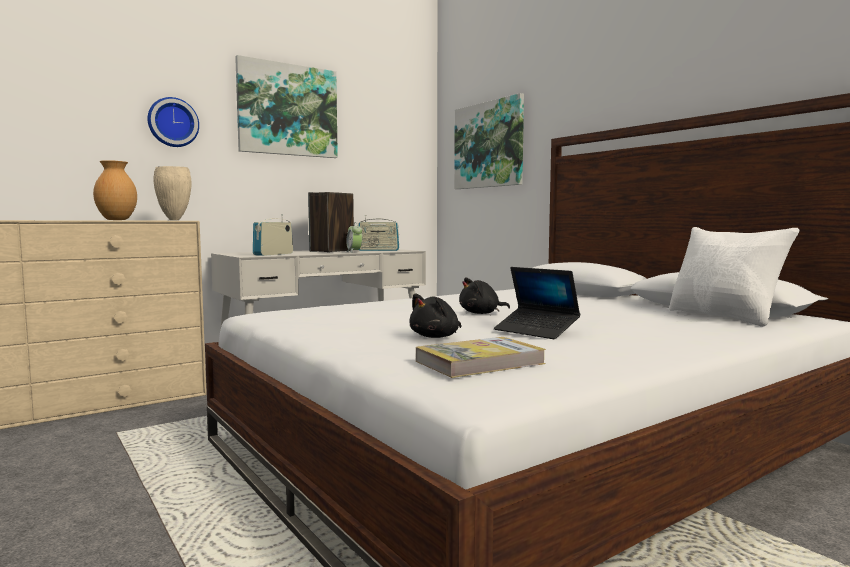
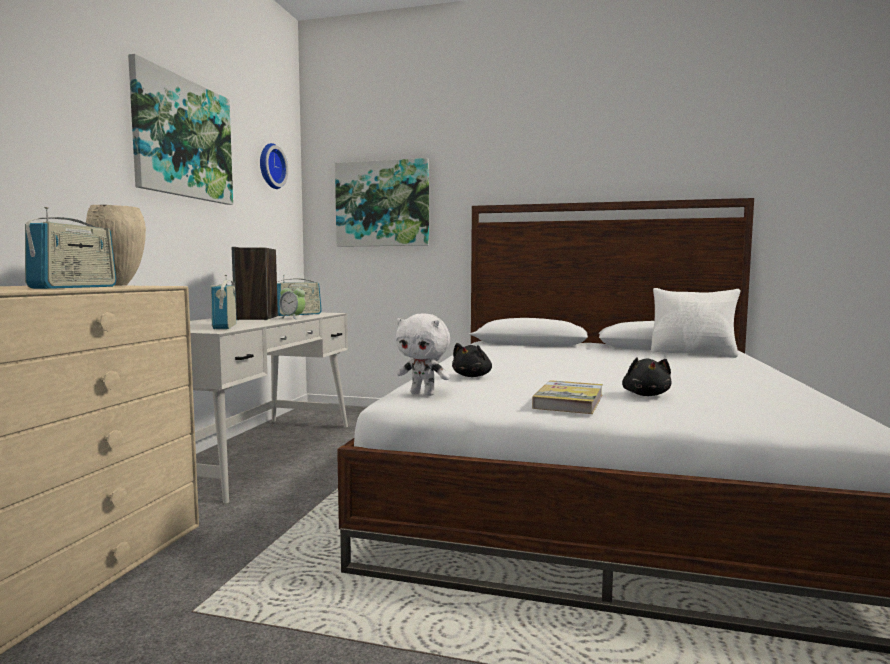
camera: 40 degrees left, 0 degrees up
brown vase [93,160,137,220] -> radio [25,207,116,289]
wall clock [148,97,199,147] -> wall clock moved to [260,143,288,189]
book [416,337,546,378] -> book moved to [532,380,603,414]
black plush toy [459,277,510,314] -> black plush toy moved to [452,343,492,377]
laptop [494,267,580,339] -> none
none -> white plush toy [396,314,450,396]

